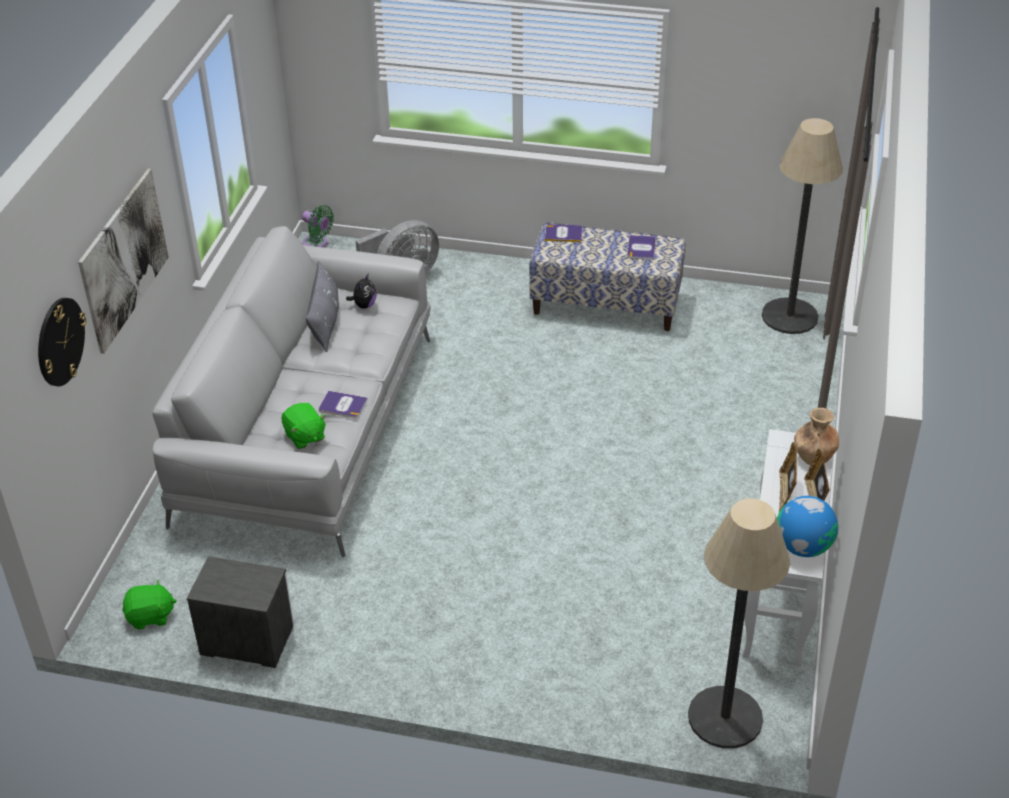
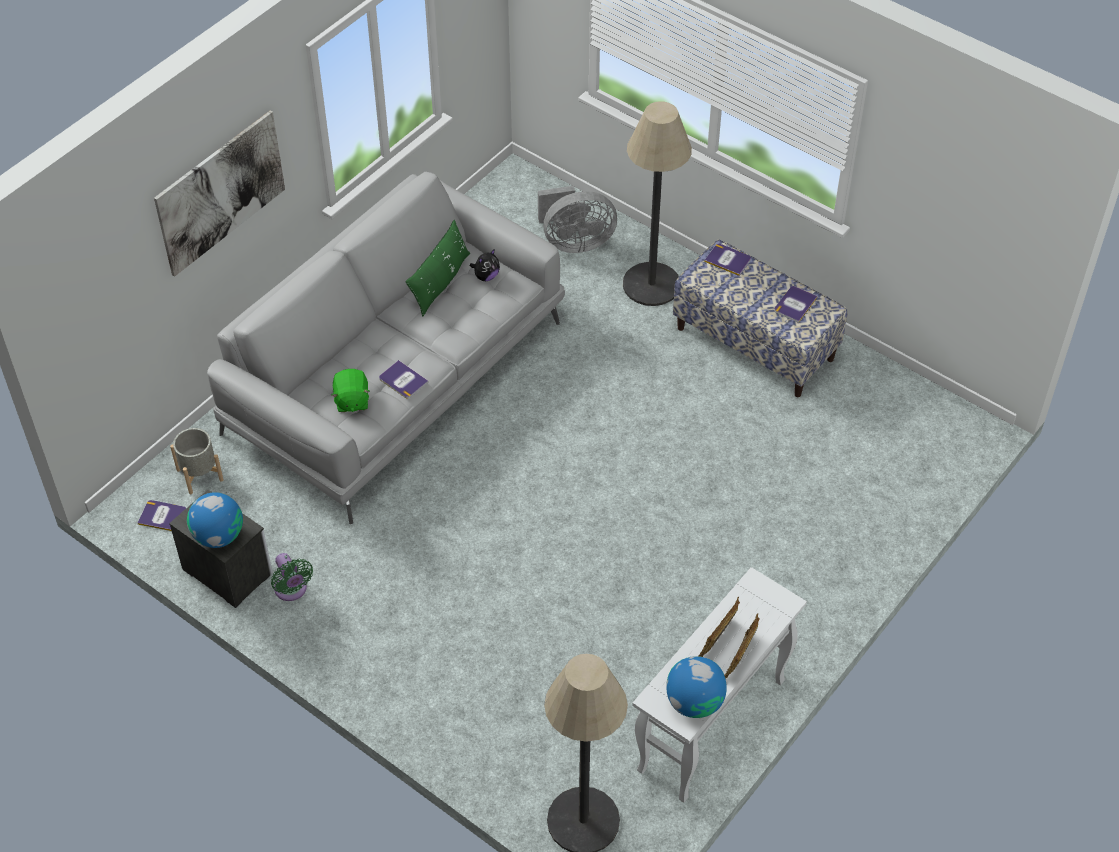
camera: 25 degrees right, 10 degrees up
wall clock [38,298,86,386] -> none
green plush toy [122,579,176,629] -> book [138,500,186,531]
green fan [302,205,334,247] -> green fan moved to [271,553,313,601]
grey pillow [306,261,339,352] -> green pillow [405,220,470,316]
floor lamp [762,118,843,334] -> floor lamp moved to [623,101,692,306]
brown vase [794,408,839,465] -> none
none -> grey planter [170,428,224,494]
none -> globe [187,492,243,548]

